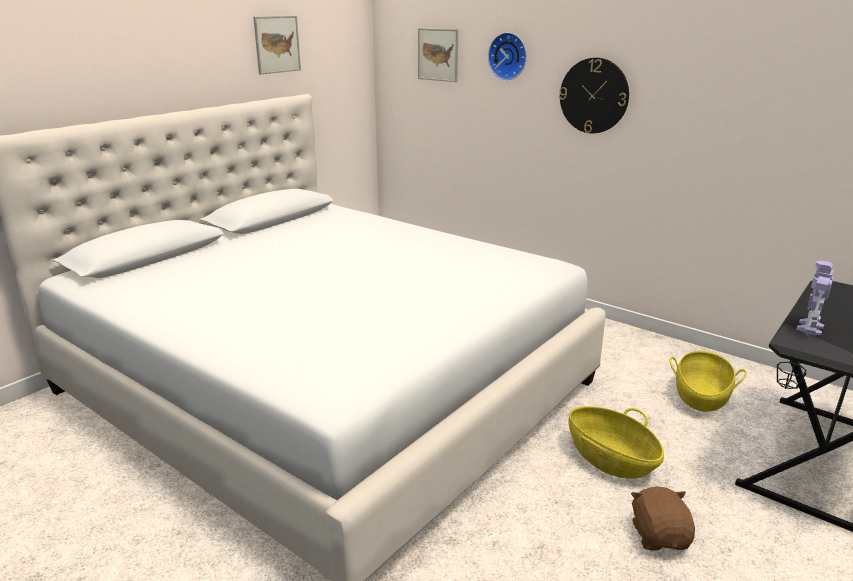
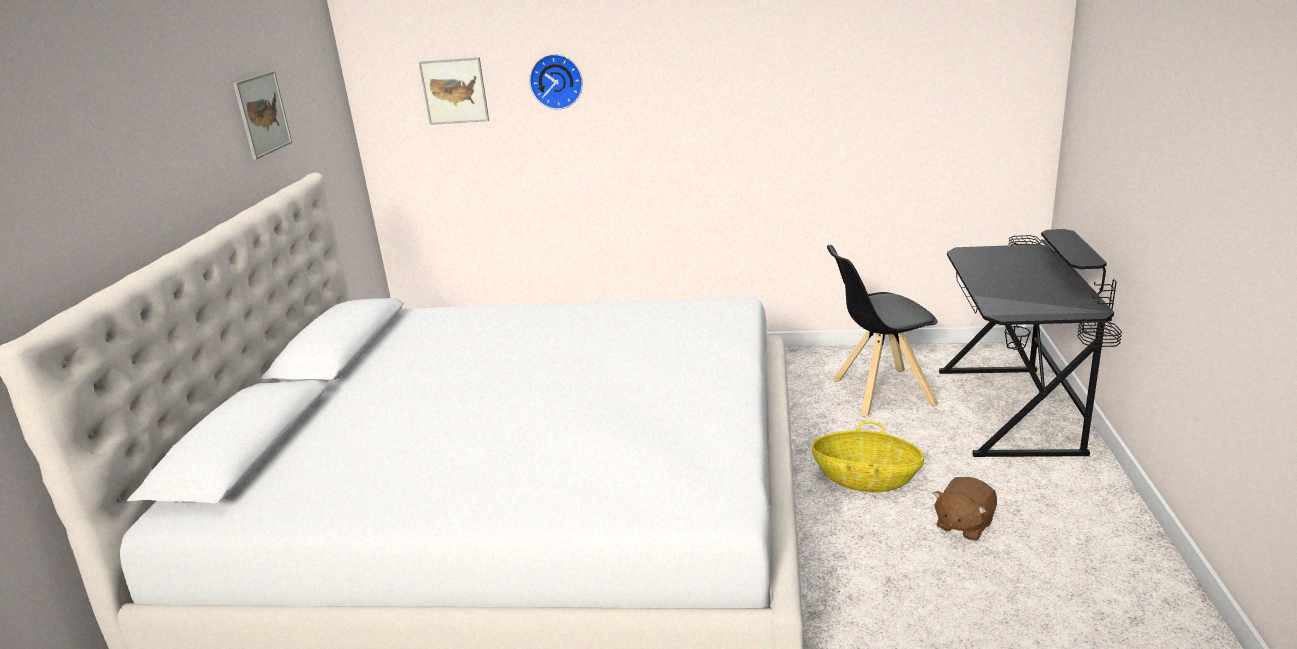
camera: 30 degrees left, 0 degrees up
wall clock [559,58,629,133] -> none
brown plush toy [631,487,695,551] -> brown plush toy turned 105 degrees counterclockwise [933,477,997,541]
basket [670,351,747,412] -> black chair [827,245,938,417]
toy robot [796,261,834,336] -> none

